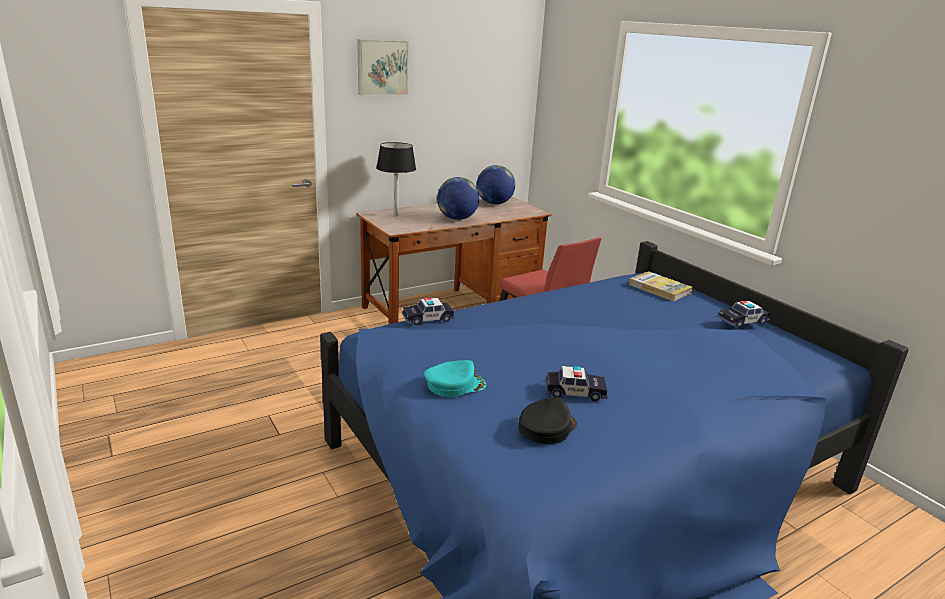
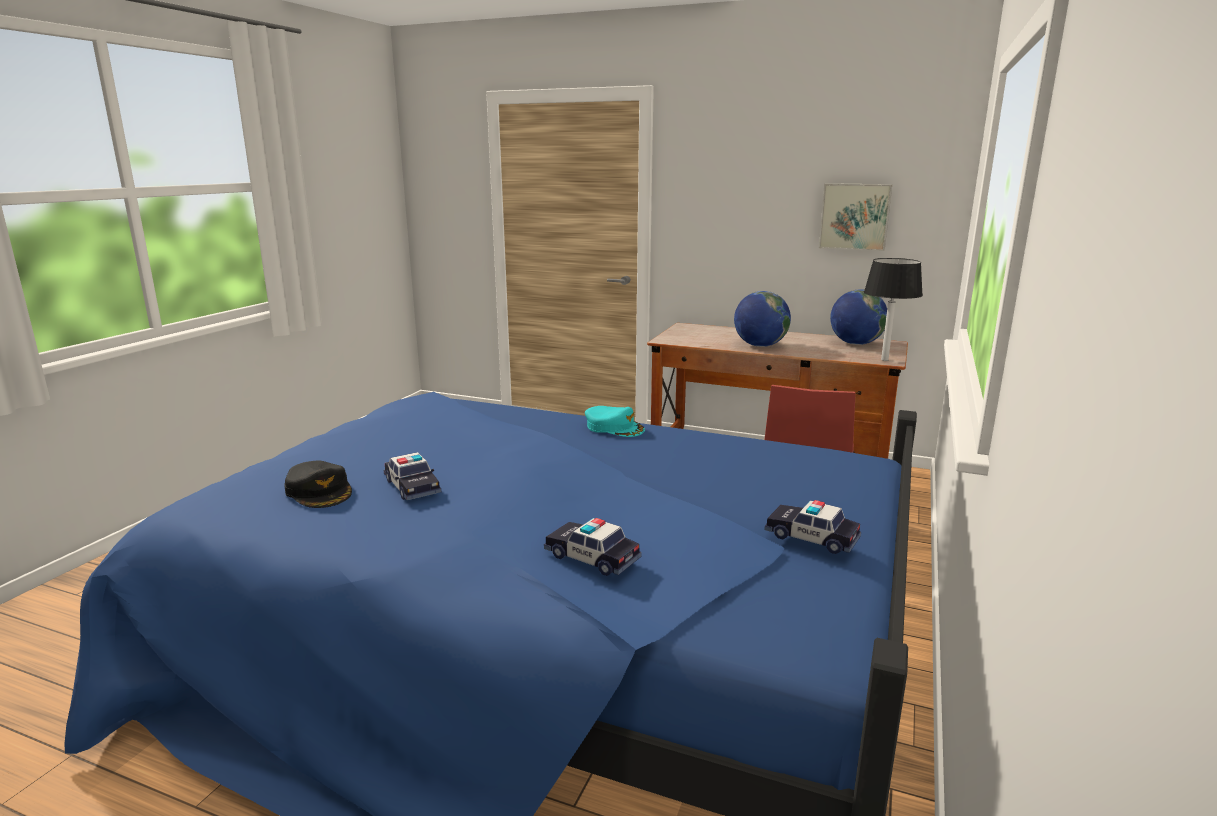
camera: 55 degrees right, 5 degrees down
picture [357,39,408,95] -> picture moved to [819,183,892,251]
black table lamp [376,142,416,216] -> black table lamp moved to [864,258,923,361]
toy car [402,298,455,325] -> toy car moved to [544,518,642,576]
turquoise cap [424,360,486,397] -> turquoise cap moved to [585,406,645,437]
black cap [518,397,577,444] -> black cap turned 45 degrees clockwise [284,460,352,508]
book [629,271,693,301] -> none

